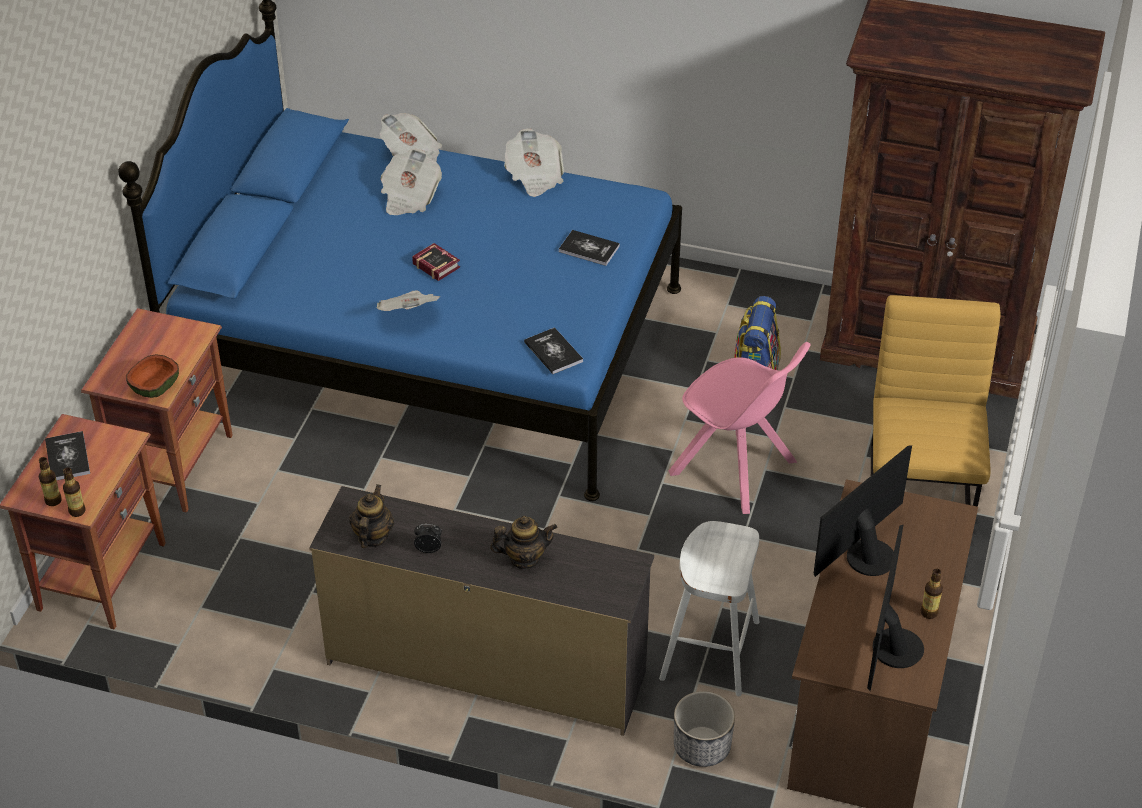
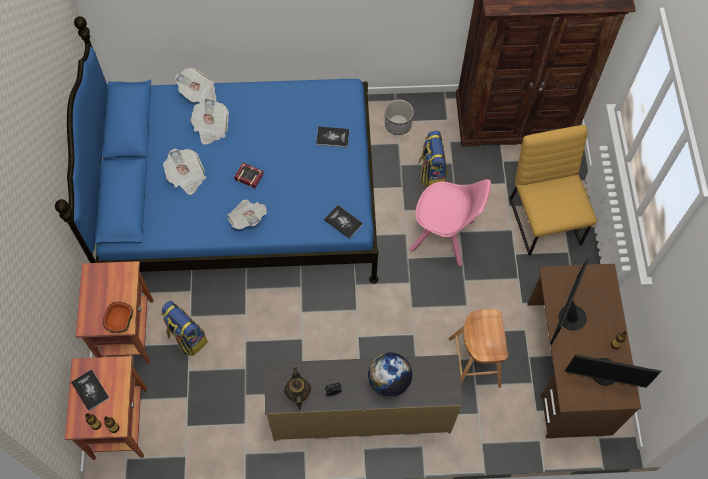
camera: 20 degrees left, 20 degrees up
teapot [490,516,557,569] -> globe [368,353,412,397]
newspaper [504,128,564,197] -> newspaper moved to [163,148,207,195]
white stool [659,521,760,696] -> brown stool [449,309,508,388]
planter [674,691,735,767] -> planter moved to [385,99,414,135]
monitor [867,524,924,691] -> monitor turned 75 degrees counterclockwise [565,354,662,388]
none -> backpack [161,301,208,356]

